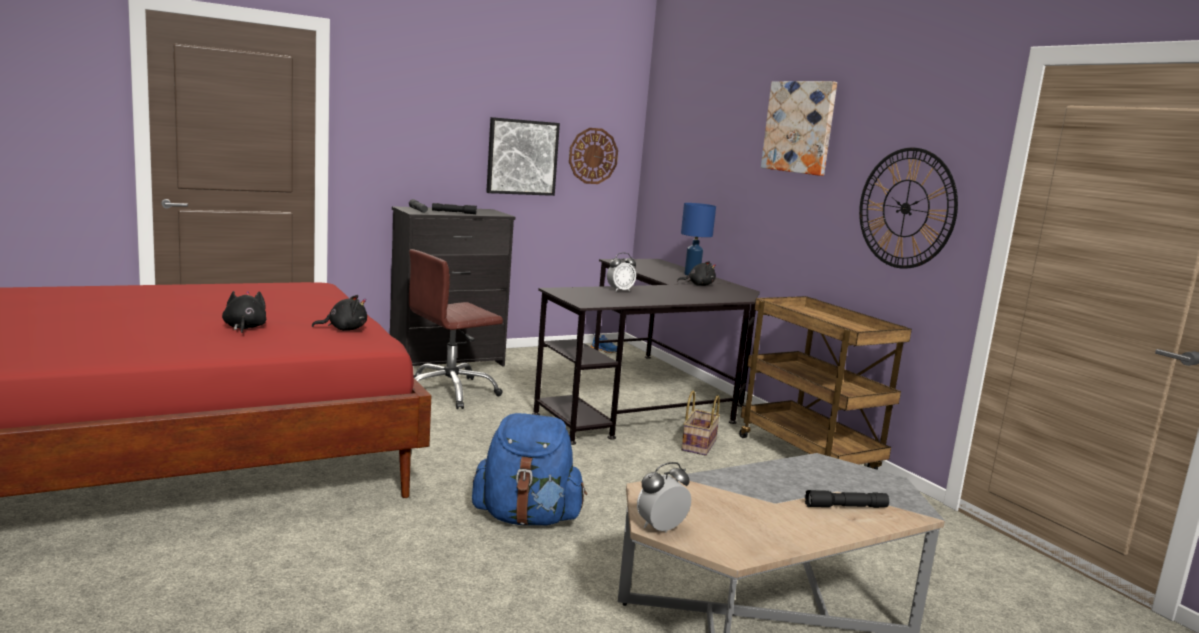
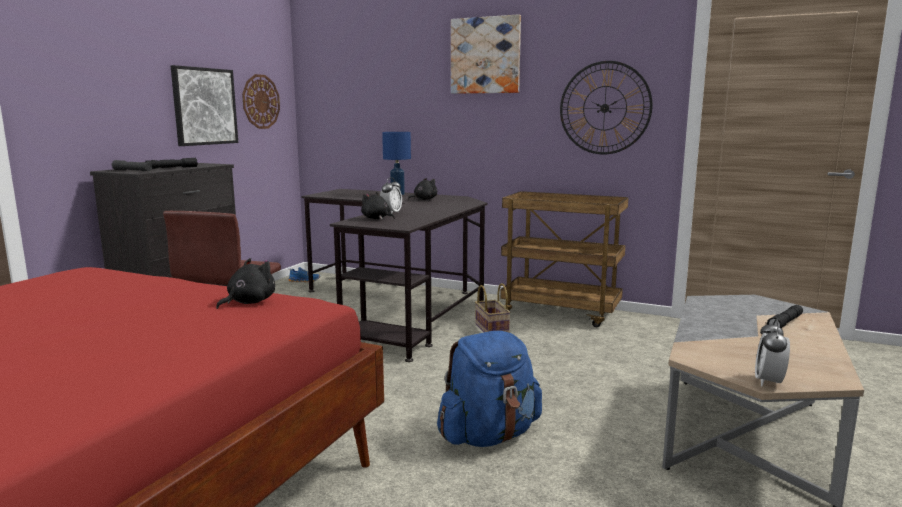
camera: 35 degrees left, 0 degrees up
black plush toy [222,291,266,333] -> black plush toy moved to [361,192,395,220]

